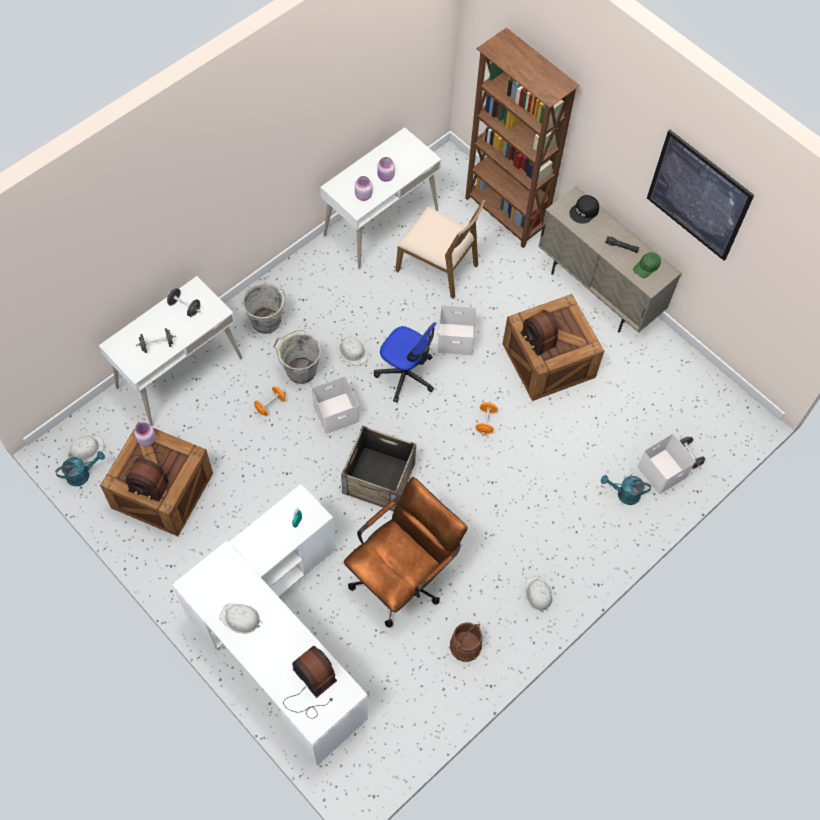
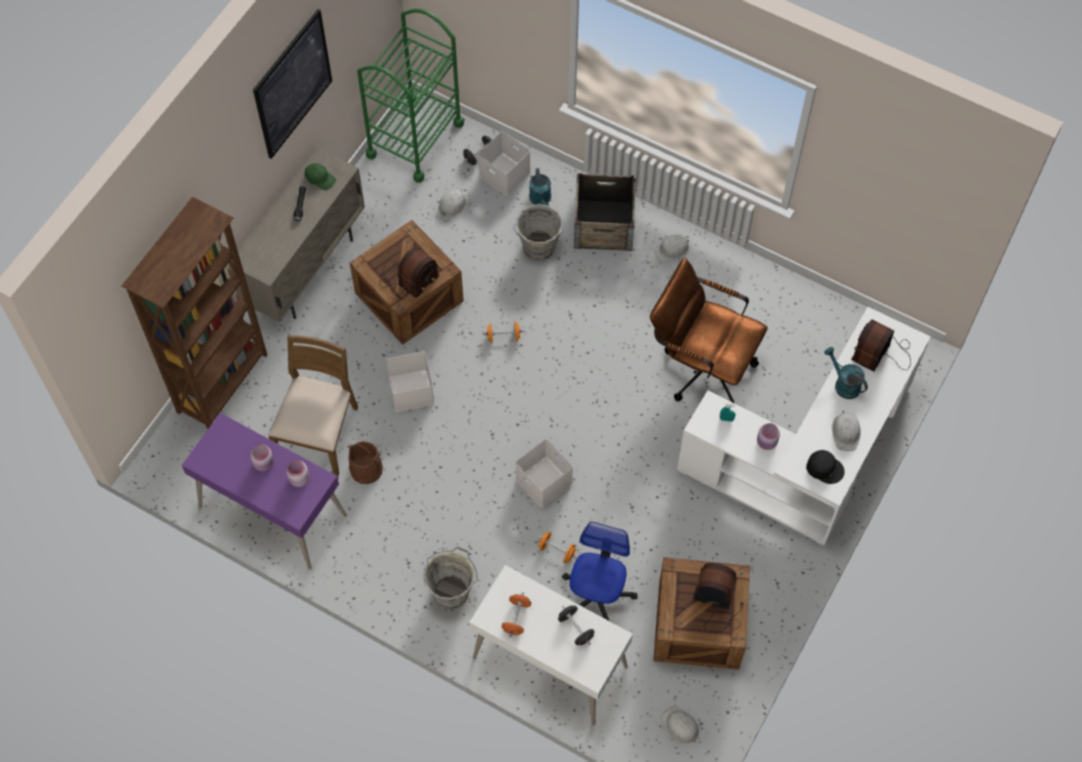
camera: 105 degrees left, 0 degrees up
turquoise watering can [56,451,105,486] -> turquoise watering can moved to [824,347,868,399]
radio [124,452,169,502] -> radio turned 75 degrees counterclockwise [693,563,744,633]
pink jar [134,422,156,446] -> pink jar moved to [757,423,780,450]
black dumbbell [167,288,200,317] -> orange dumbbell [501,592,531,637]
grey bucket [273,330,321,384] -> grey bucket moved to [513,204,564,261]
white desk [320,127,442,269] -> purple desk [182,413,347,570]
white hard hat [339,337,368,366] -> white hard hat moved to [438,189,470,217]
crate [341,425,416,511] -> crate moved to [574,173,636,251]
office chair [374,322,436,403] -> office chair moved to [562,522,638,621]
brown bucket [450,623,482,662] -> brown bucket moved to [348,441,383,484]
black cap [569,195,599,224] -> black cap moved to [806,450,845,484]
none -> green cart [357,8,464,183]

